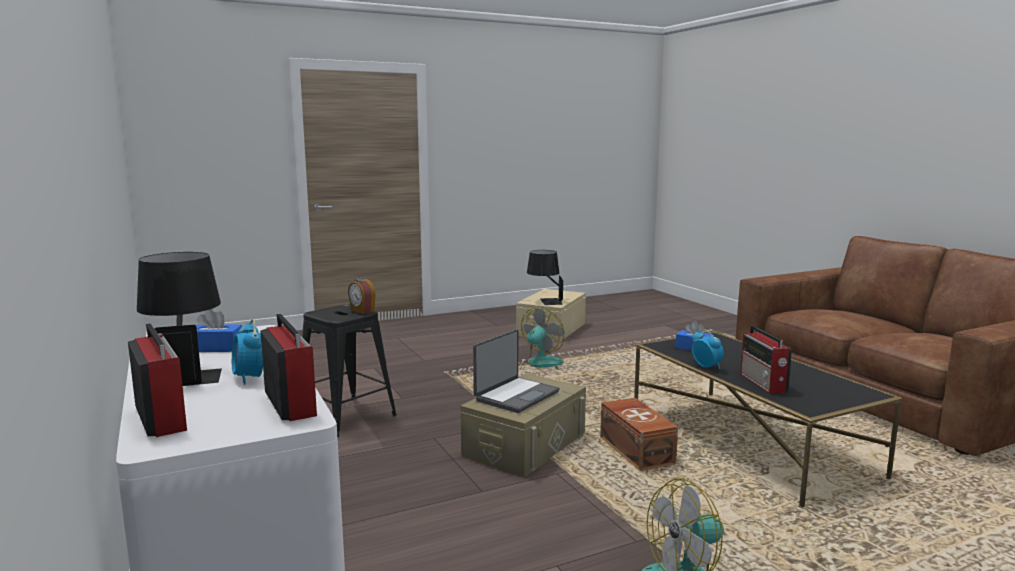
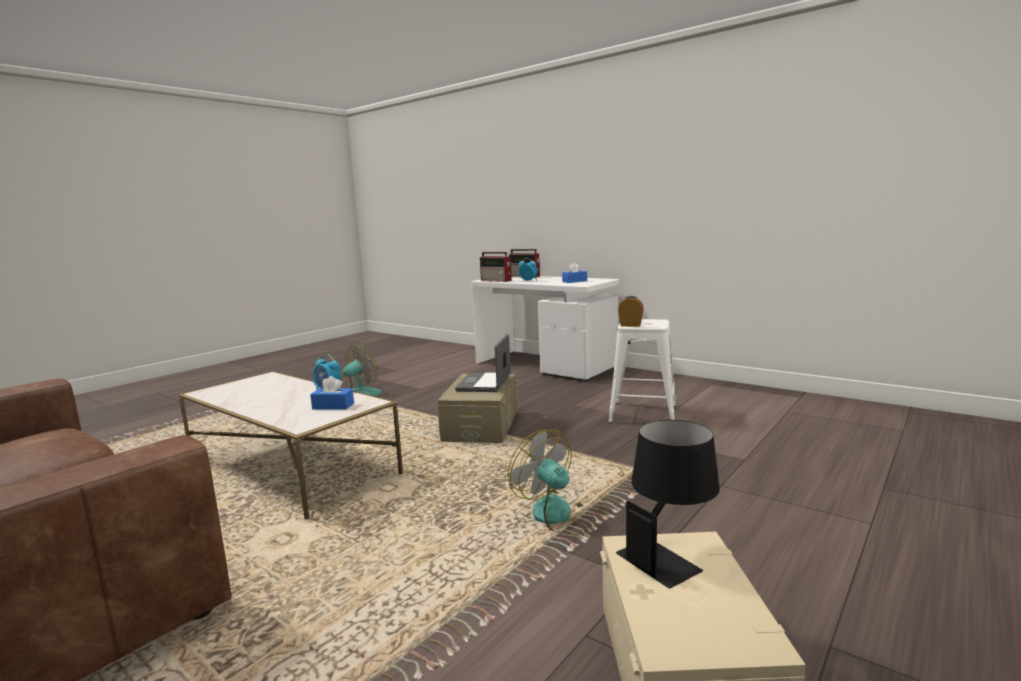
camera: 155 degrees right, 0 degrees up
black table lamp [137,252,222,386] -> none
black stool [302,304,397,438] -> white stool [608,319,676,423]
fan [520,308,564,374] -> fan turned 135 degrees clockwise [508,430,604,536]
brown storage box [600,398,678,471] -> none
black coffee table [634,332,902,507] -> white coffee table [179,371,403,520]
radio [740,325,792,394] -> none

